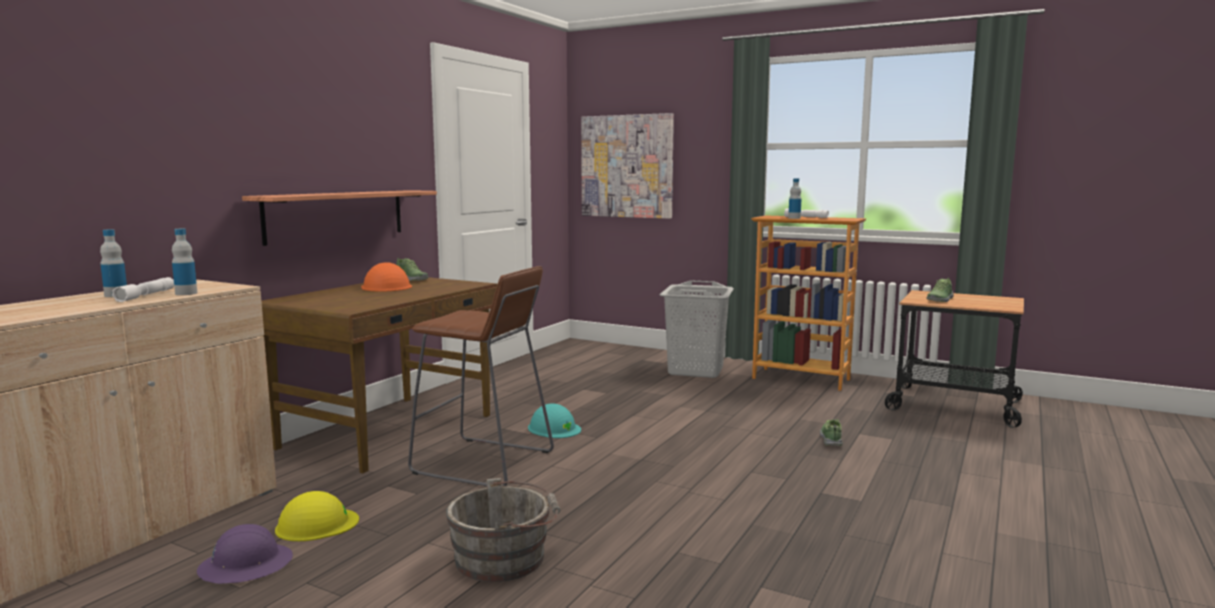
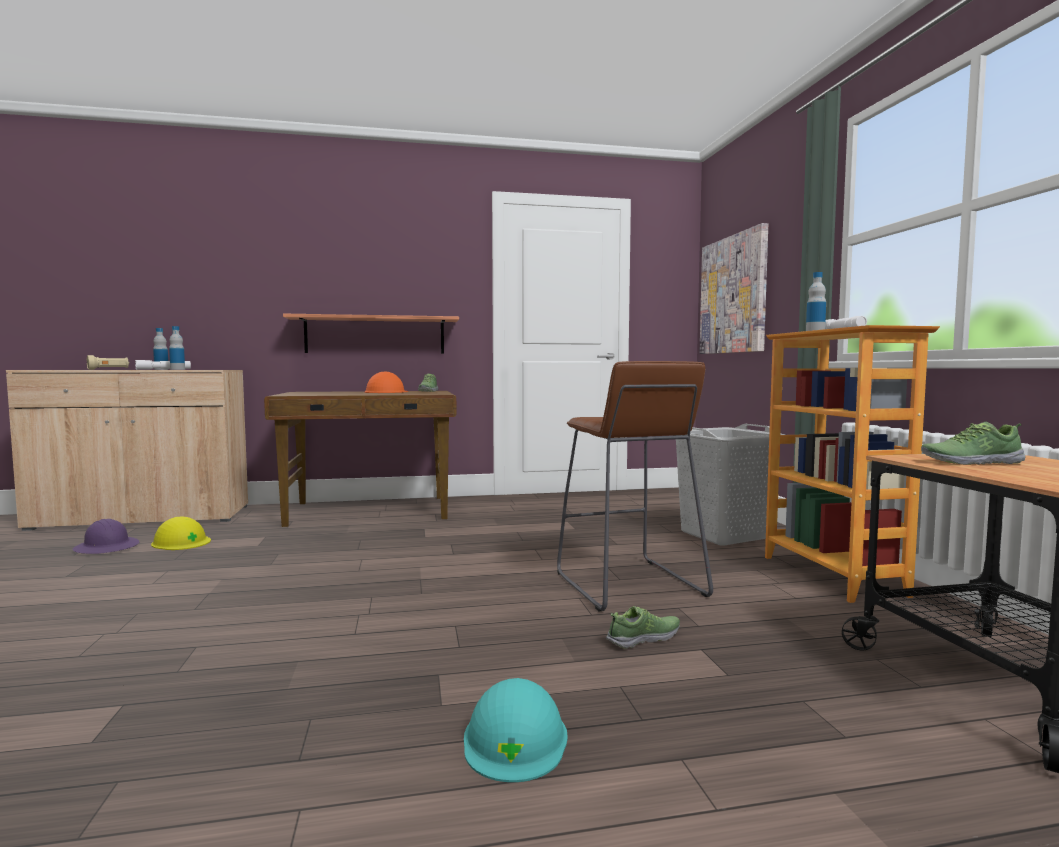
camera: 50 degrees right, 5 degrees down
brown stool [408,266,554,486] -> brown stool moved to [557,361,713,611]
grey bucket [446,478,561,582] -> none
turquoise hard hat [528,403,581,438] -> turquoise hard hat moved to [464,678,568,782]
none -> beige flashlight [87,355,129,370]

